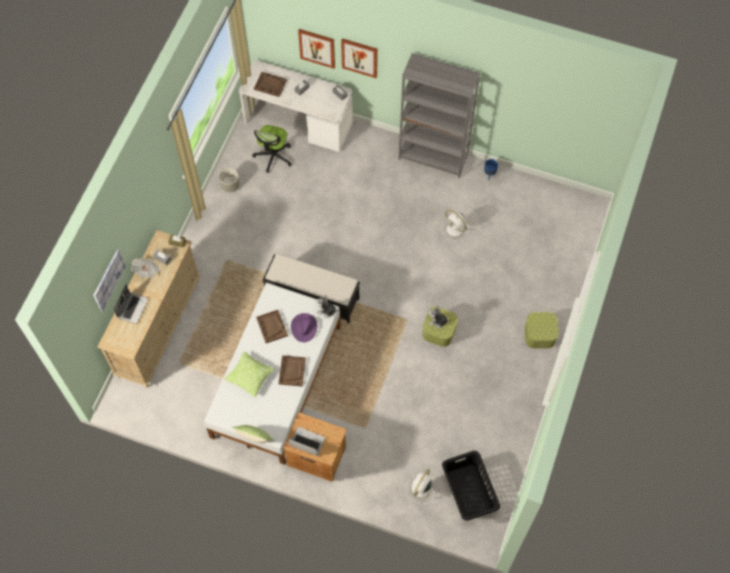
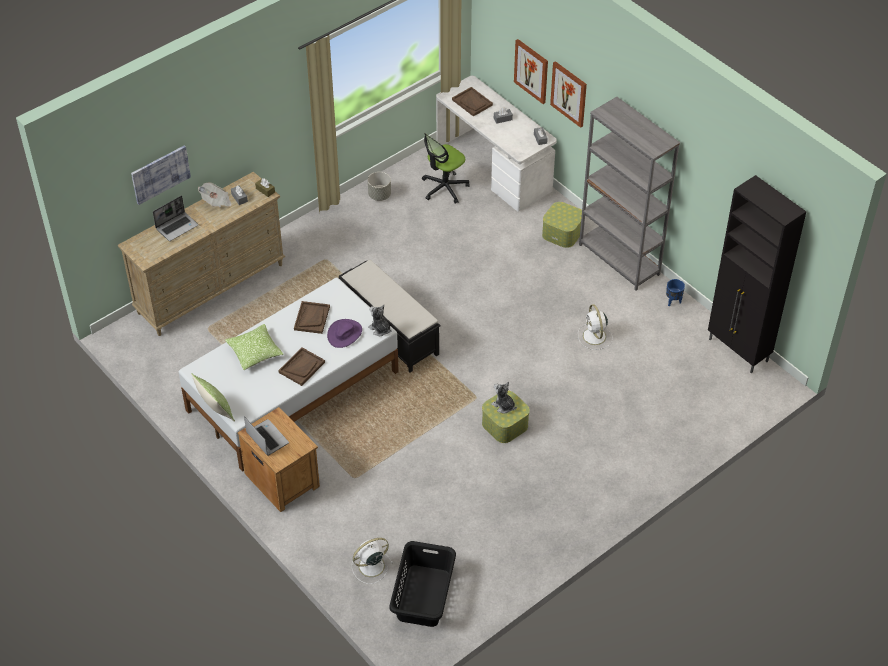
camera: 30 degrees right, 15 degrees down
storage box [525,312,559,348] -> storage box moved to [542,202,582,248]
none -> black cabinet [708,175,806,374]

